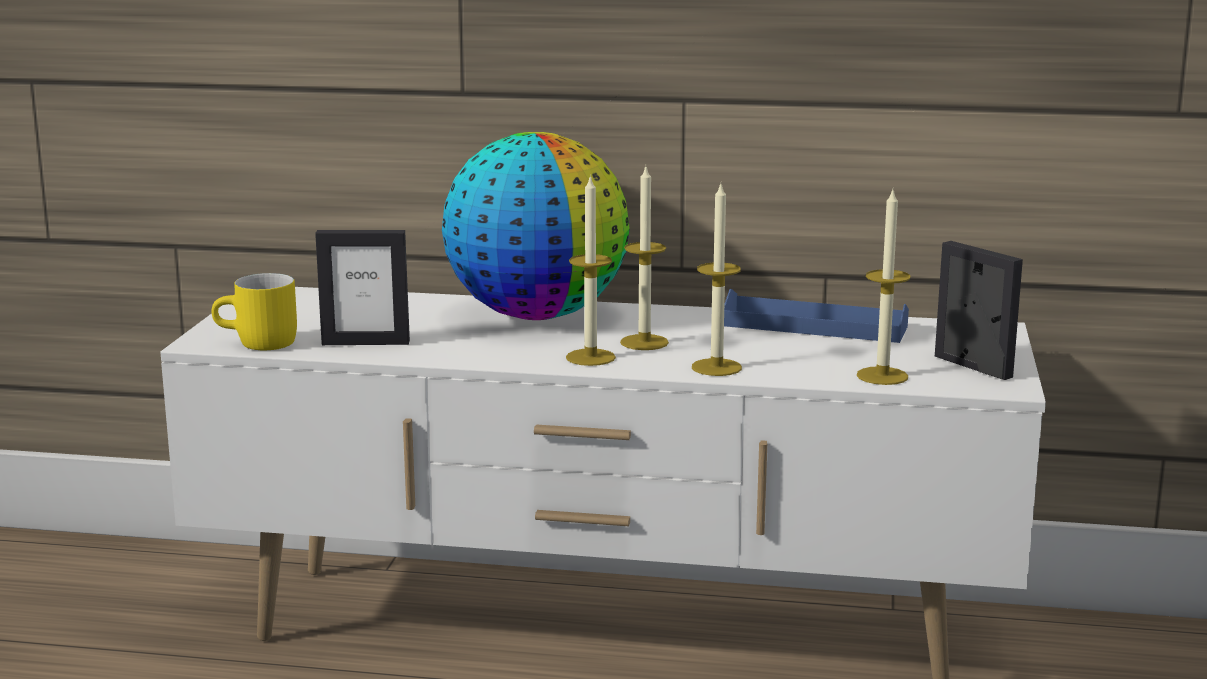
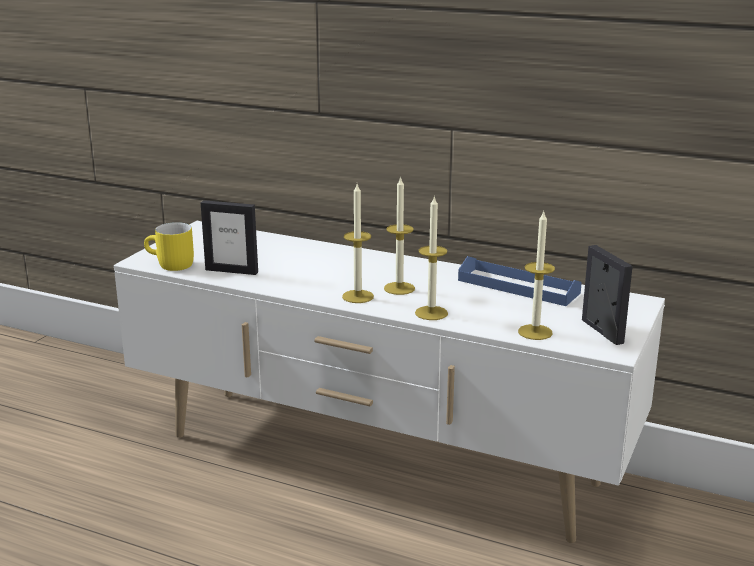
camera: 15 degrees right, 5 degrees up
globe [442,132,630,320] -> none

